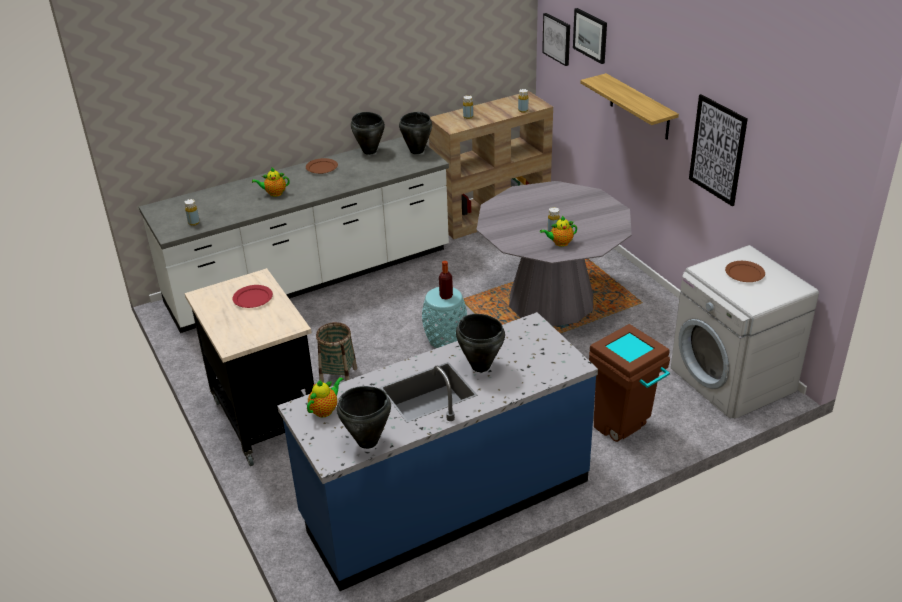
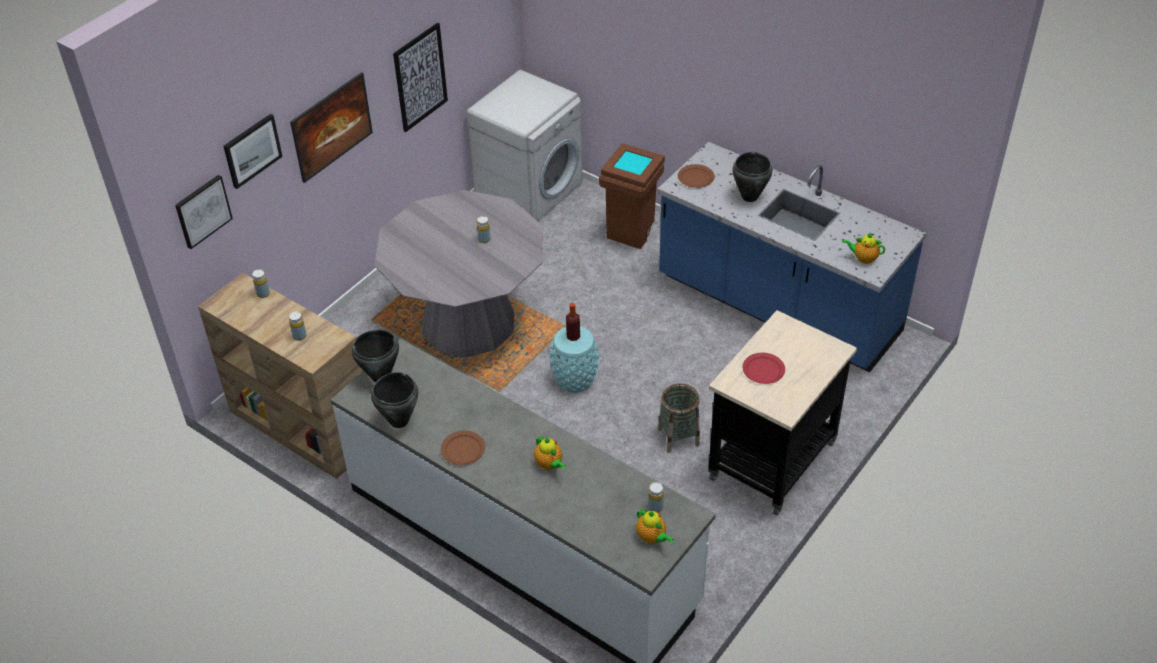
camera: 115 degrees left, 10 degrees up
black cooking pot [337,386,391,449] -> none
teapot [540,216,577,247] -> teapot moved to [636,509,674,544]
shelf [580,73,679,140] -> picture [290,72,373,183]
brown plate [725,261,765,282] -> brown plate moved to [678,164,715,188]

